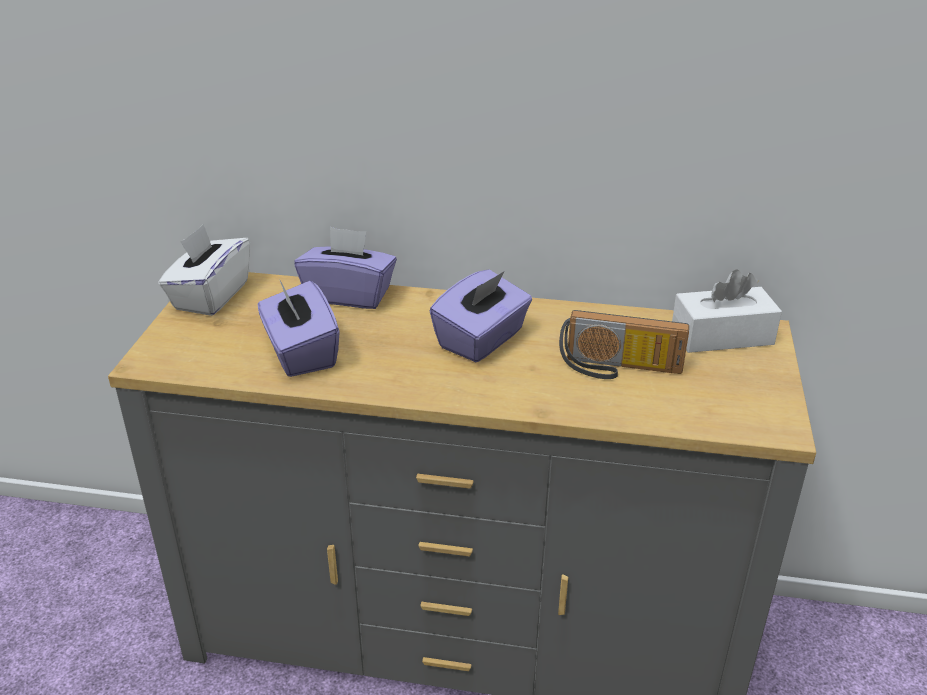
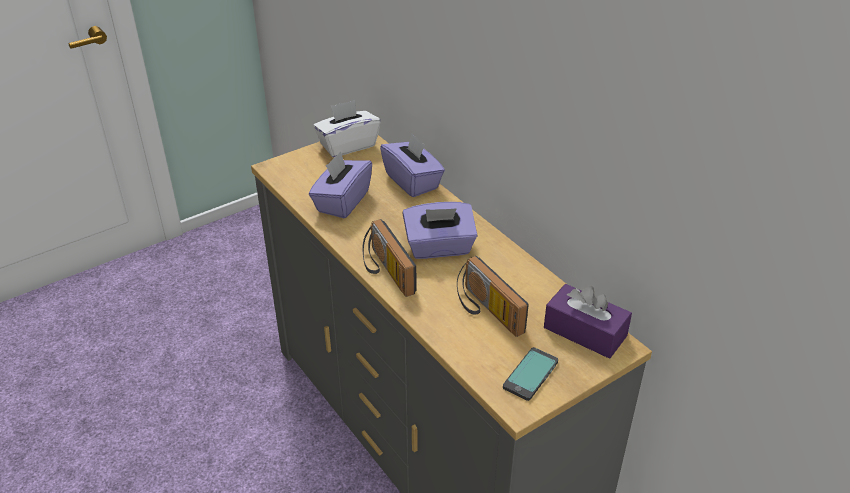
camera: 45 degrees right, 5 degrees up
white tissue box [672,269,782,353] -> purple tissue box [544,284,632,359]
none -> radio [362,219,417,297]
none -> phone [503,347,558,401]

